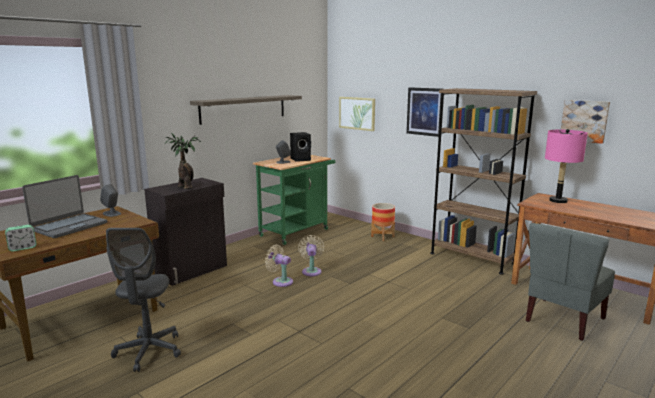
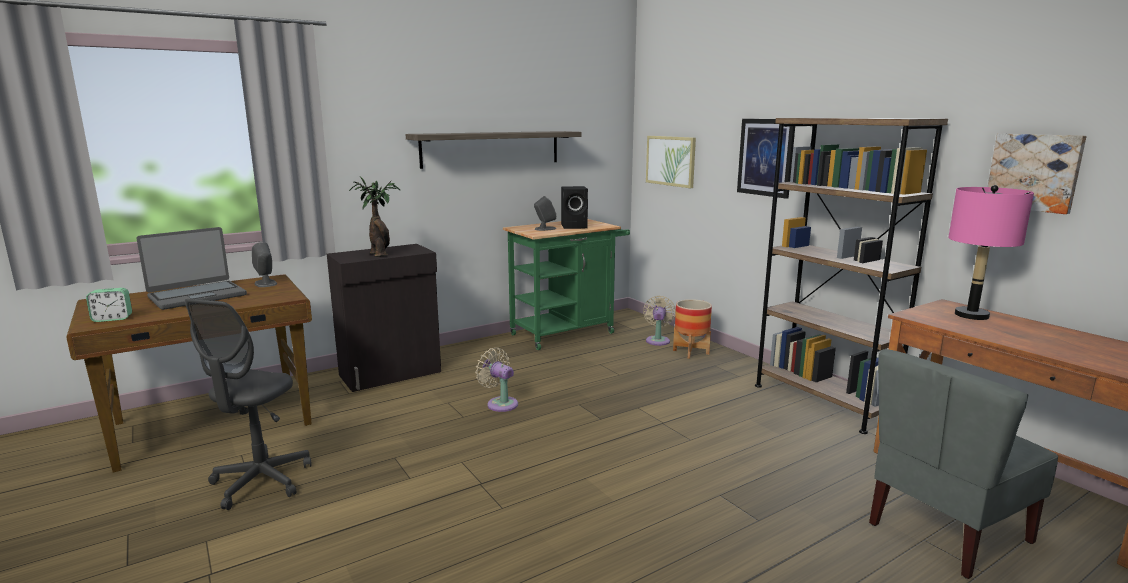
camera: 15 degrees right, 0 degrees up
beige fan [298,235,324,276] -> beige fan moved to [643,296,676,346]

